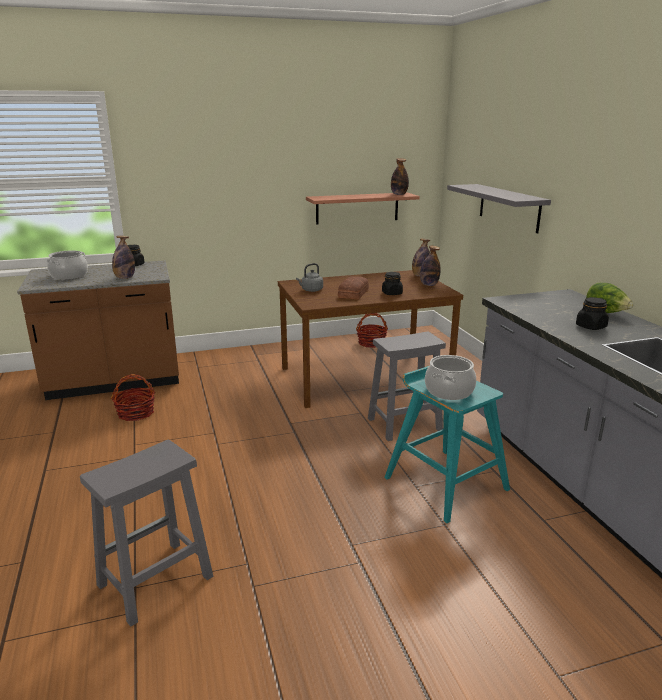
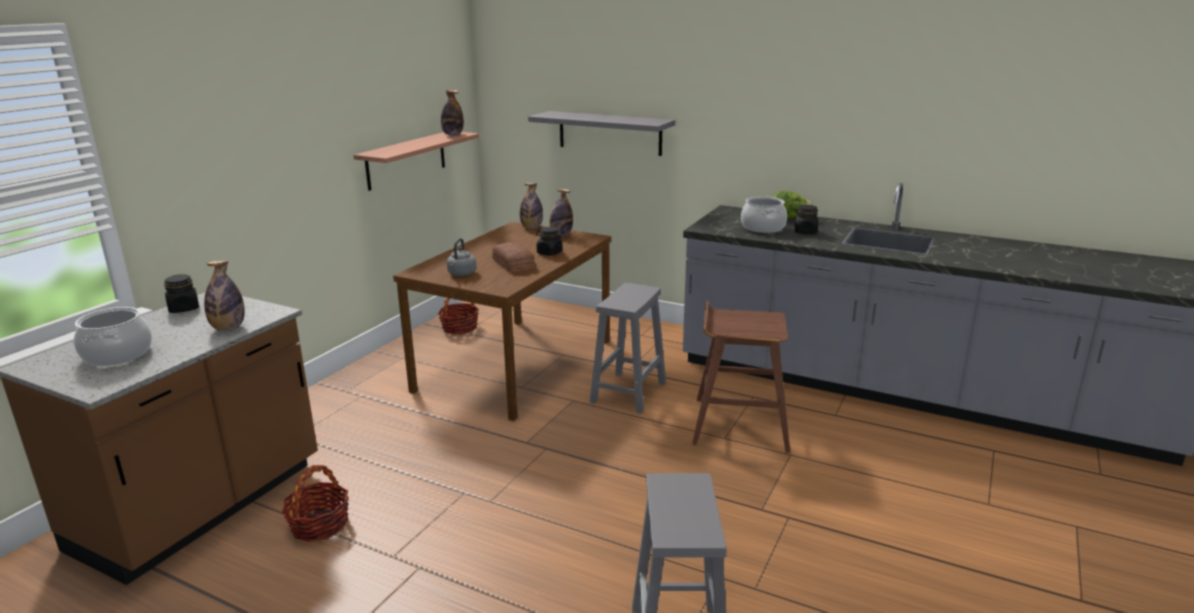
camera: 45 degrees left, 0 degrees up
turquoise stool [384,366,510,523] -> brown stool [692,301,790,453]
cooking pot [425,355,476,400] -> cooking pot moved to [741,196,787,233]

